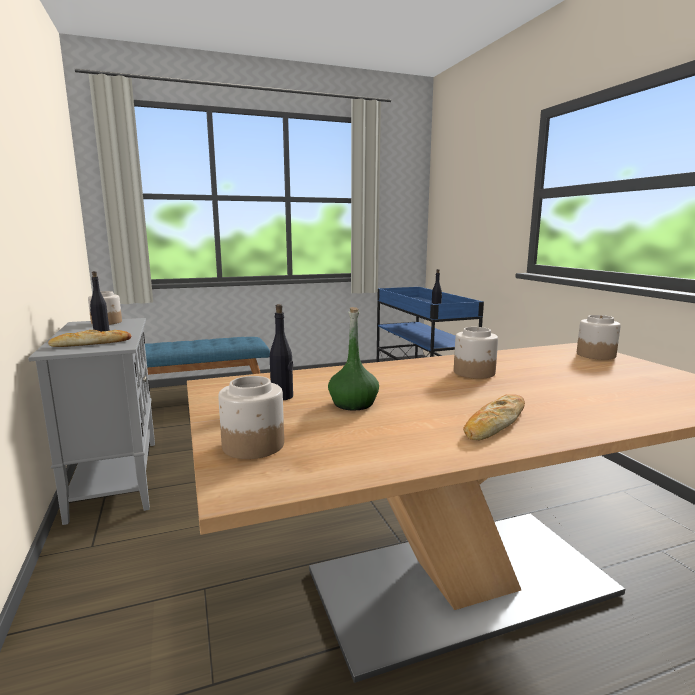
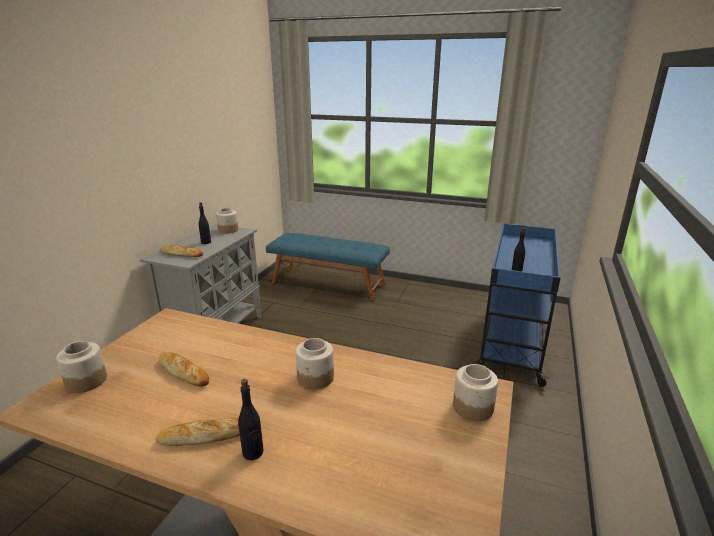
camera: 40 degrees right, 10 degrees up
black bottle [270,304,293,400] -> black bottle moved to [238,379,263,460]
green bottle [328,307,379,411] -> bread [159,352,209,387]

